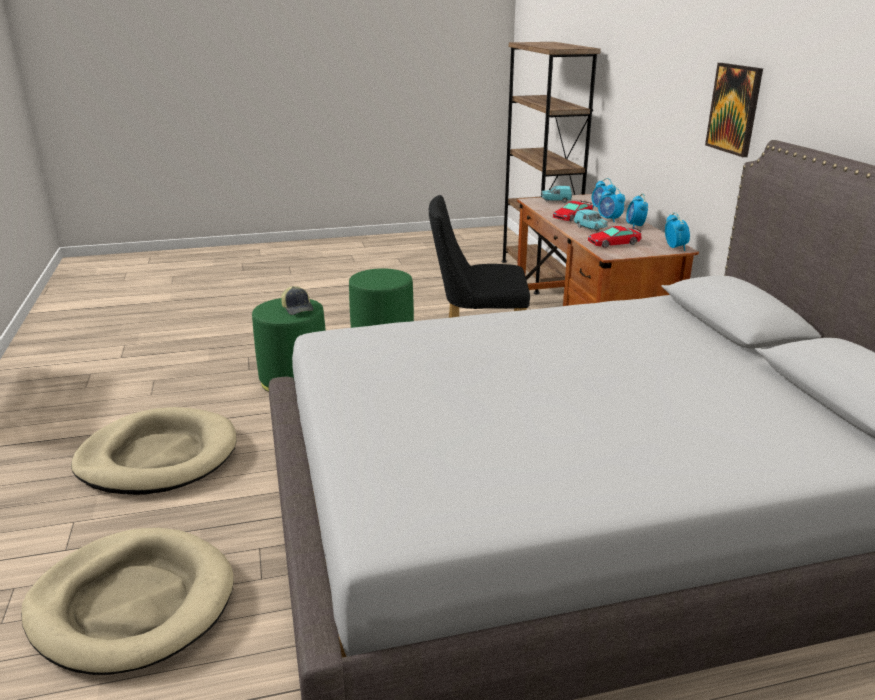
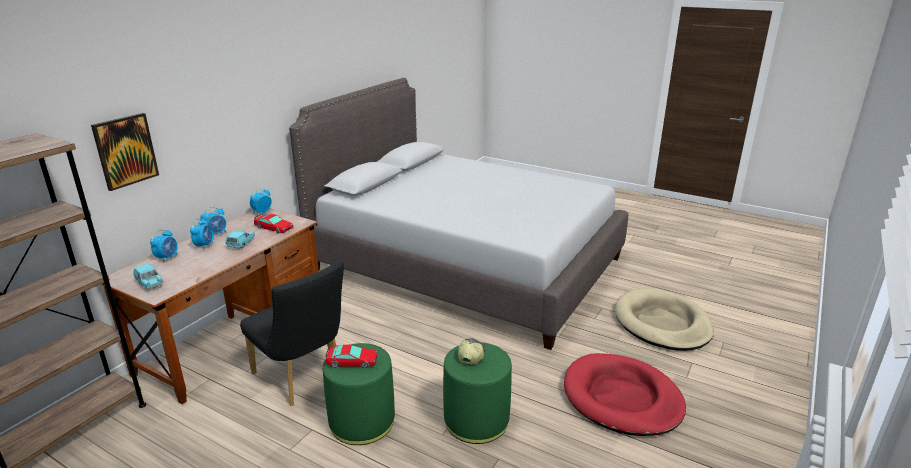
camera: 135 degrees left, 0 degrees up
beige dog bed [71,407,237,495] -> red dog bed [564,353,686,436]
toy car [553,201,593,221] -> toy car moved to [325,345,378,368]
picture [705,63,763,157] -> picture moved to [91,113,159,191]

